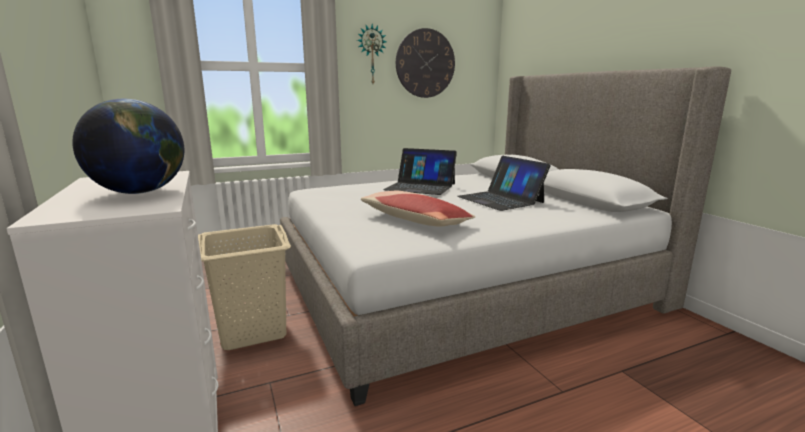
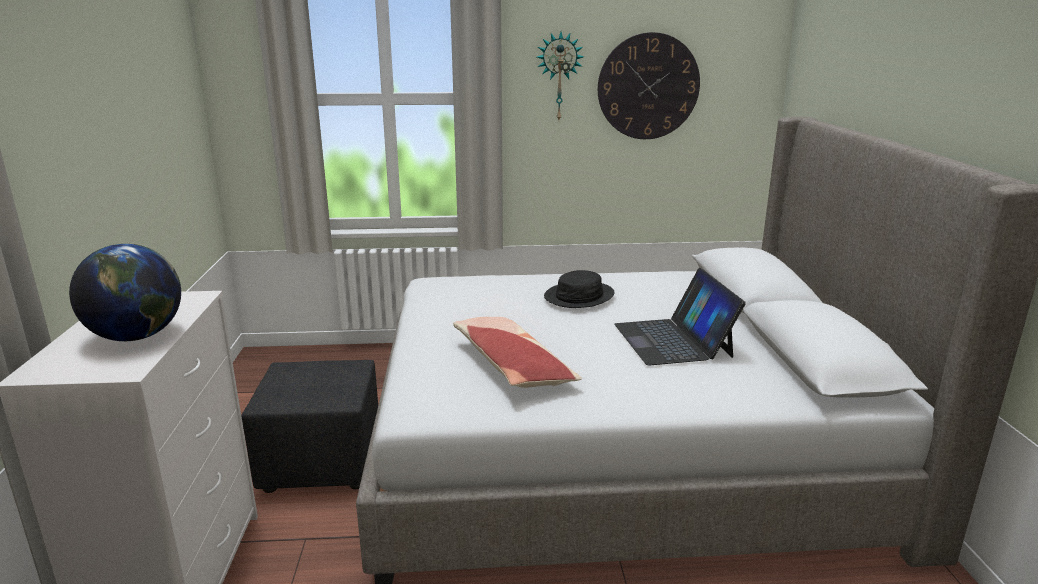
camera: 20 degrees right, 5 degrees up
beige laundry basket [198,224,291,350] -> black ottoman [241,360,378,493]
laptop [383,148,457,195] -> black hat [544,270,615,308]

